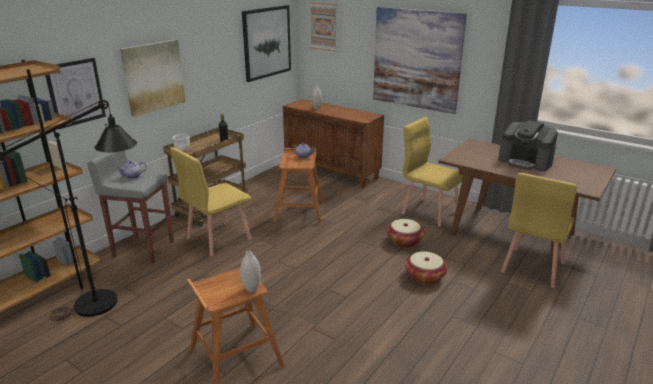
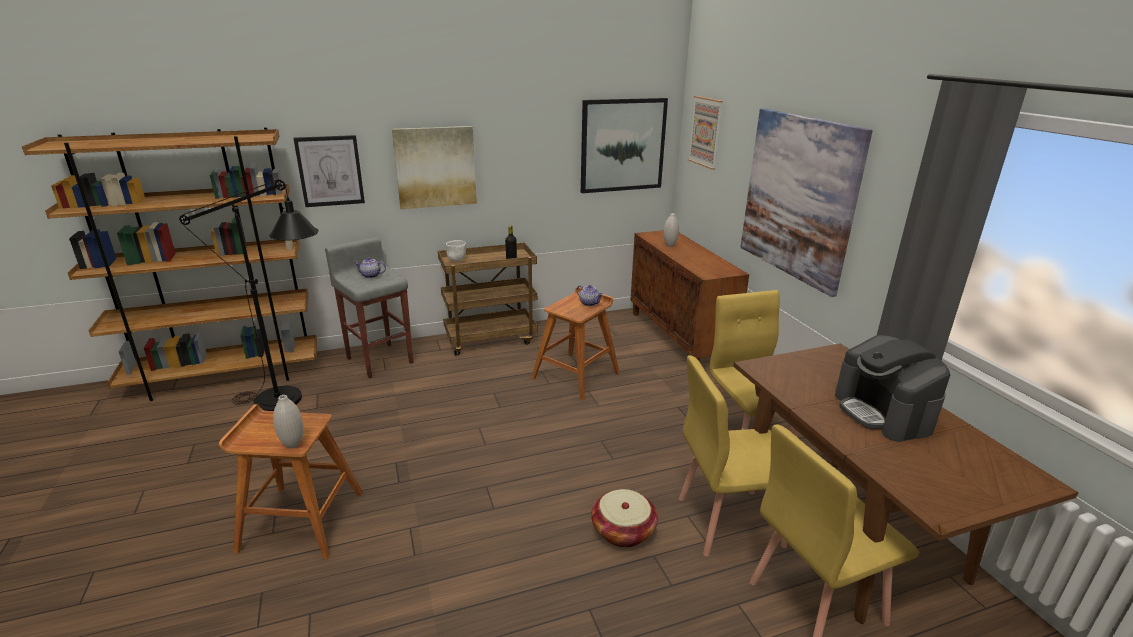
camera: 35 degrees right, 0 degrees up
yellow chair [170,147,252,256] -> yellow chair moved to [679,355,787,557]
basket [387,219,424,247] -> none

